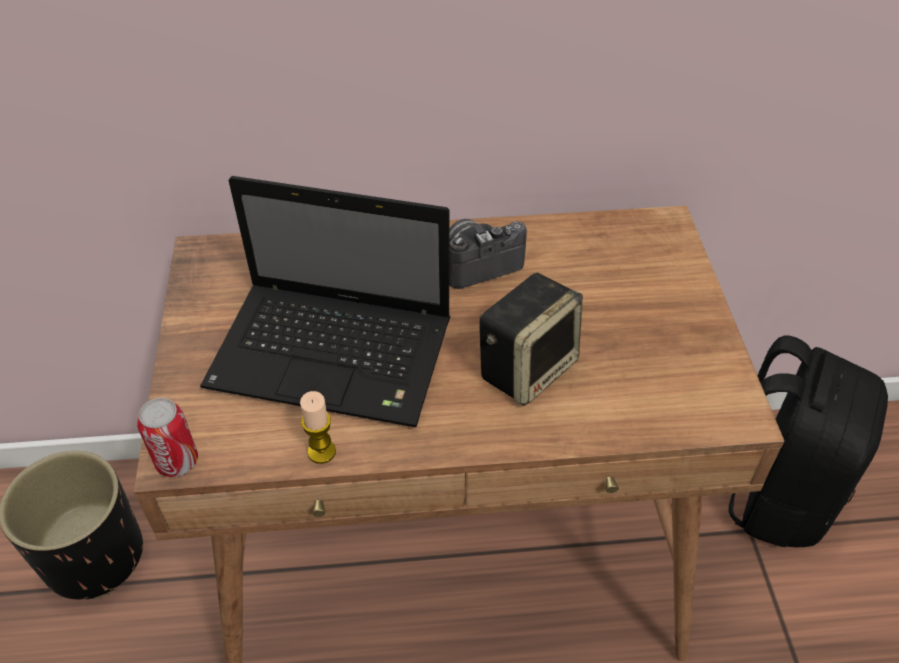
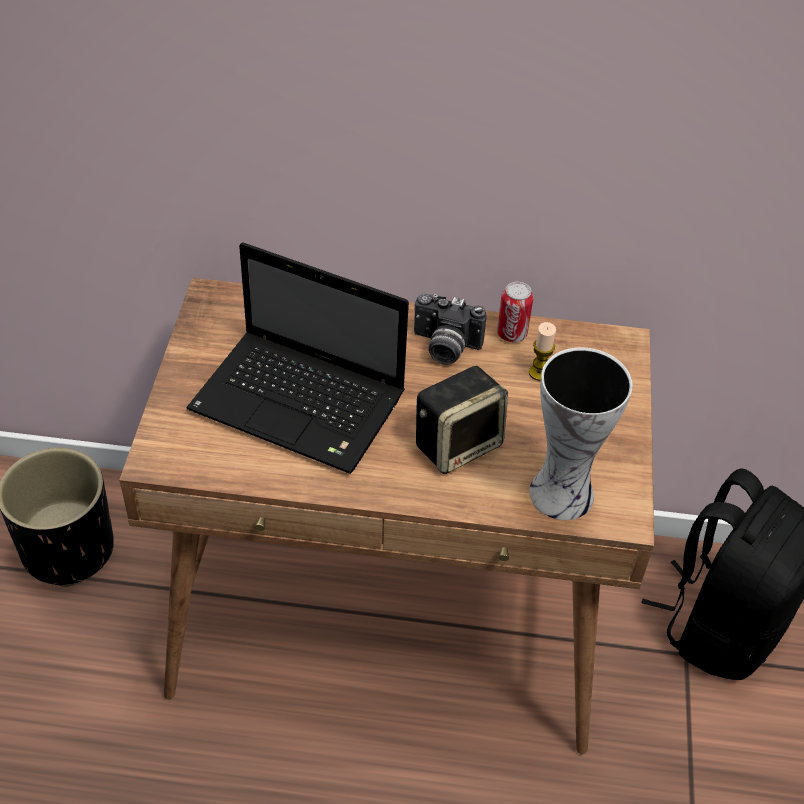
camera: 10 degrees right, 0 degrees up
can [137,398,198,477] -> can moved to [497,282,533,342]
candle [300,391,336,464] -> candle moved to [529,322,556,381]
camera [449,219,527,289] -> camera turned 150 degrees counterclockwise [414,294,487,365]
none -> vase [529,347,633,520]

